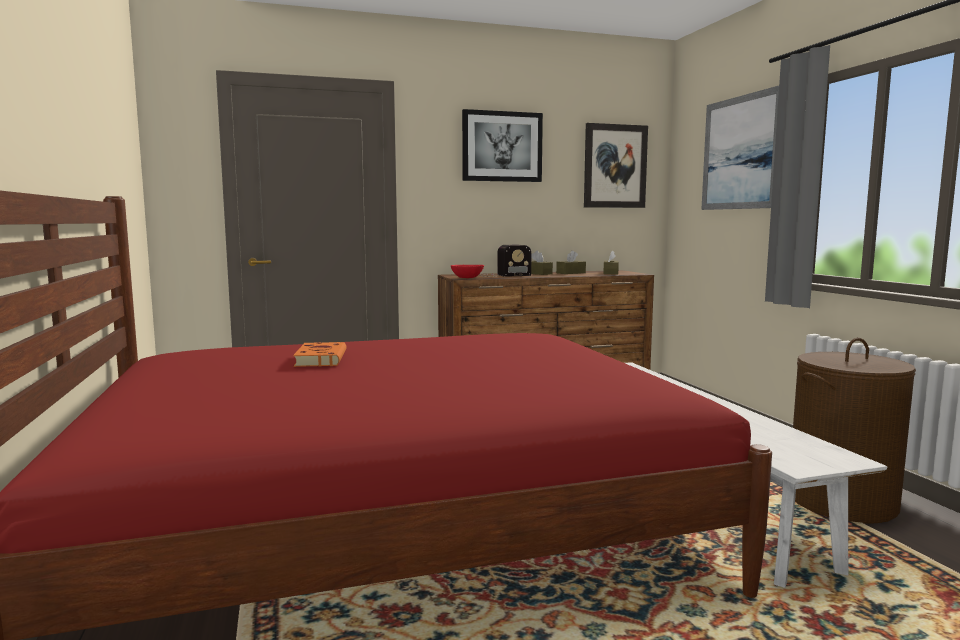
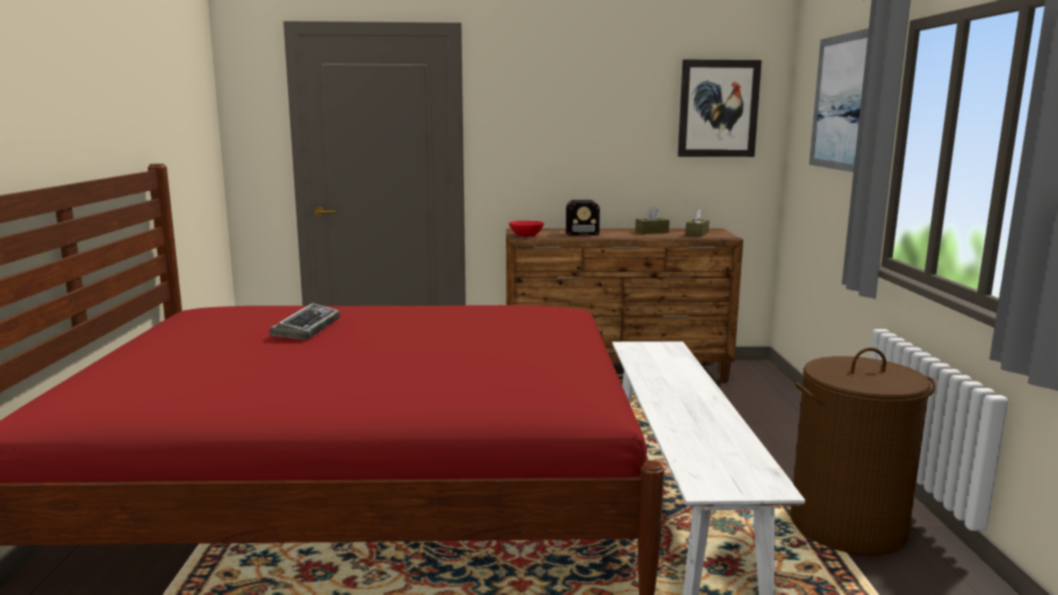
camera: 15 degrees right, 5 degrees up
orange book [293,342,346,367] -> keyboard [270,303,340,340]
picture [462,109,543,182] -> none
brown tissue box [531,250,553,275] -> none

